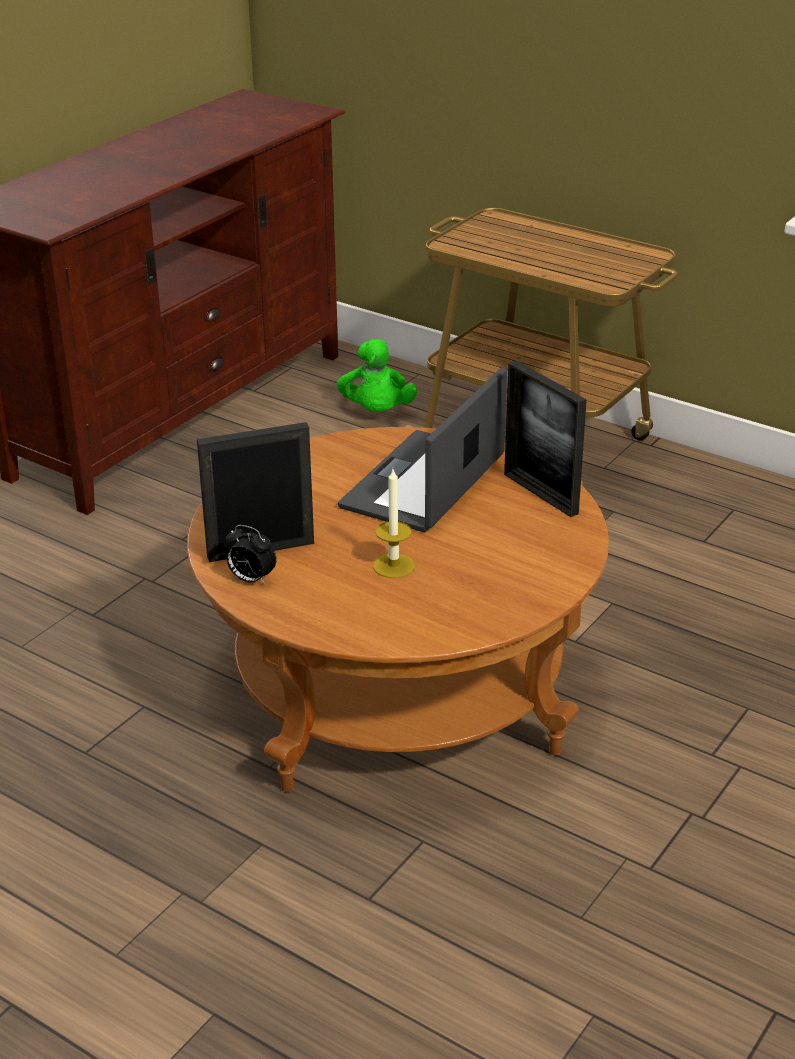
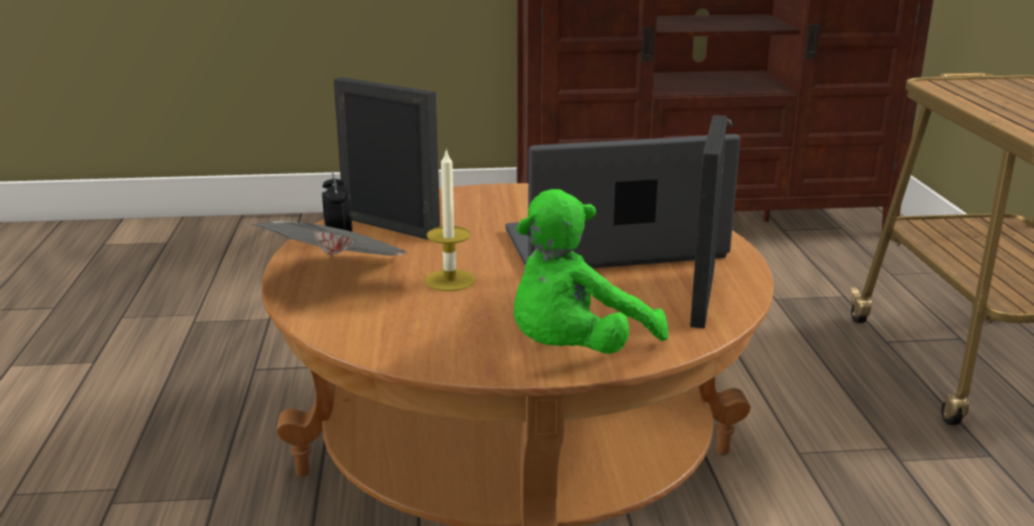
camera: 50 degrees right, 10 degrees down
green plush toy [337,339,417,412] -> green plush toy moved to [514,189,668,354]
none -> newspaper [245,221,408,256]

